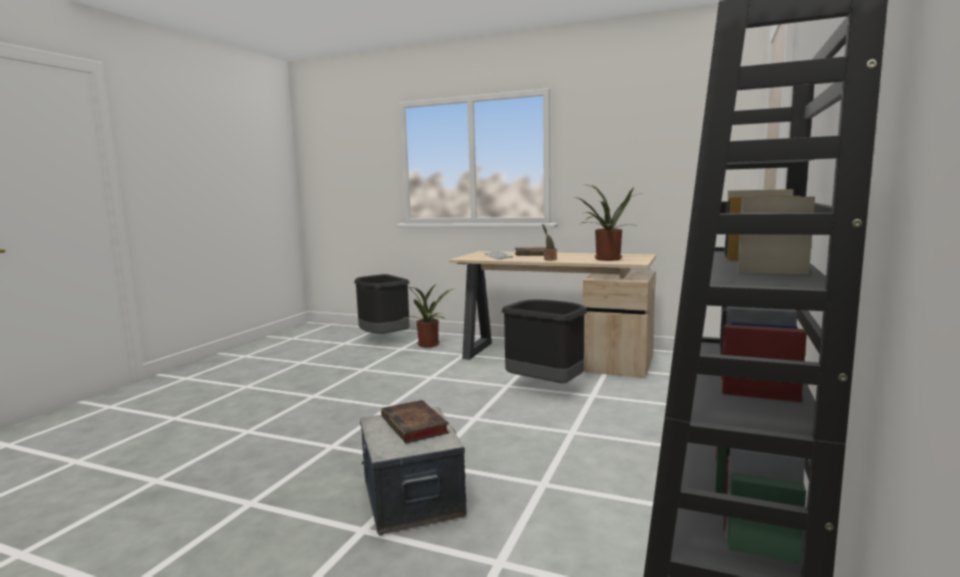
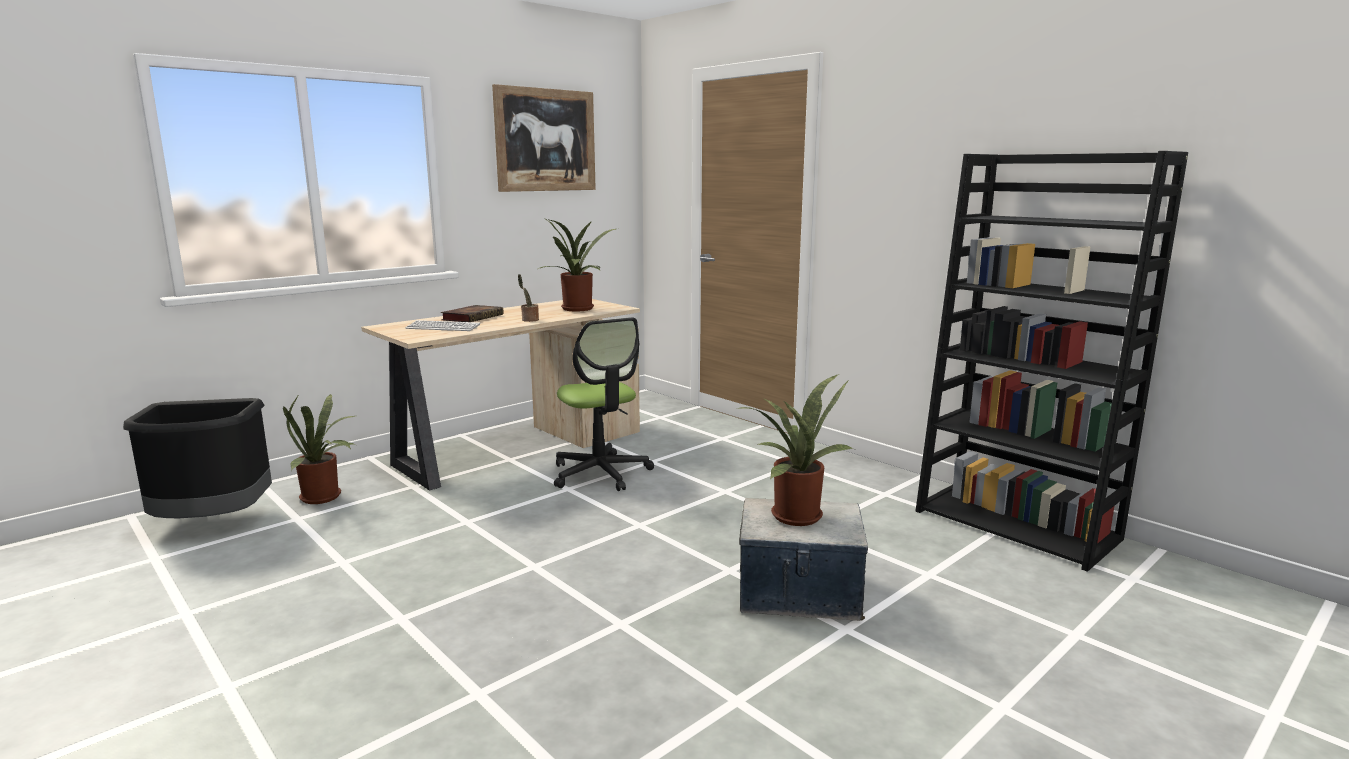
camera: 65 degrees left, 5 degrees up
book [381,400,449,443] -> potted plant [737,374,854,526]
black trash can [502,300,587,383] -> office chair [554,317,654,491]
none -> picture [492,84,596,192]

